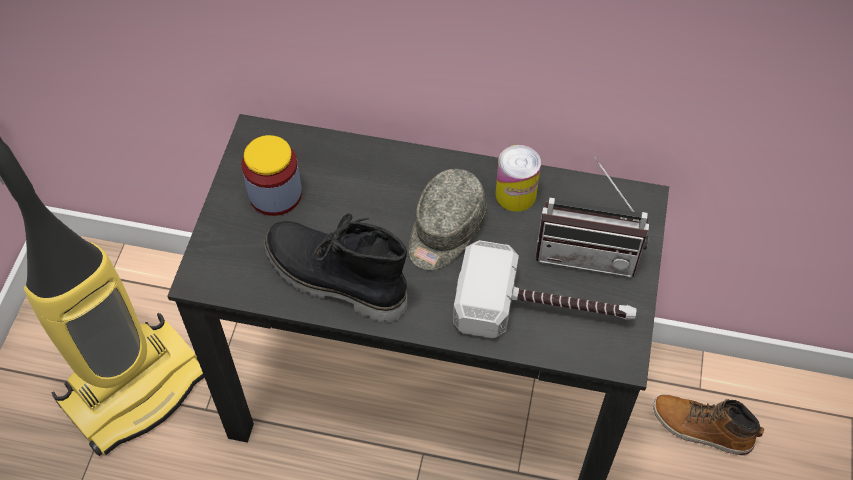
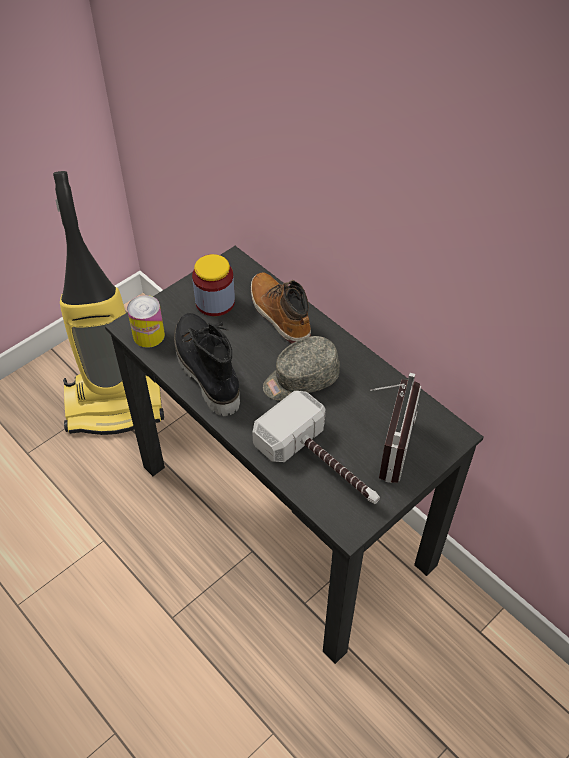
camera: 35 degrees right, 5 degrees down
can [495,145,541,212] -> can moved to [127,295,165,348]
radio [536,157,649,278] -> radio turned 120 degrees counterclockwise [370,373,421,483]
boot [653,394,764,455] -> boot moved to [251,273,311,344]

